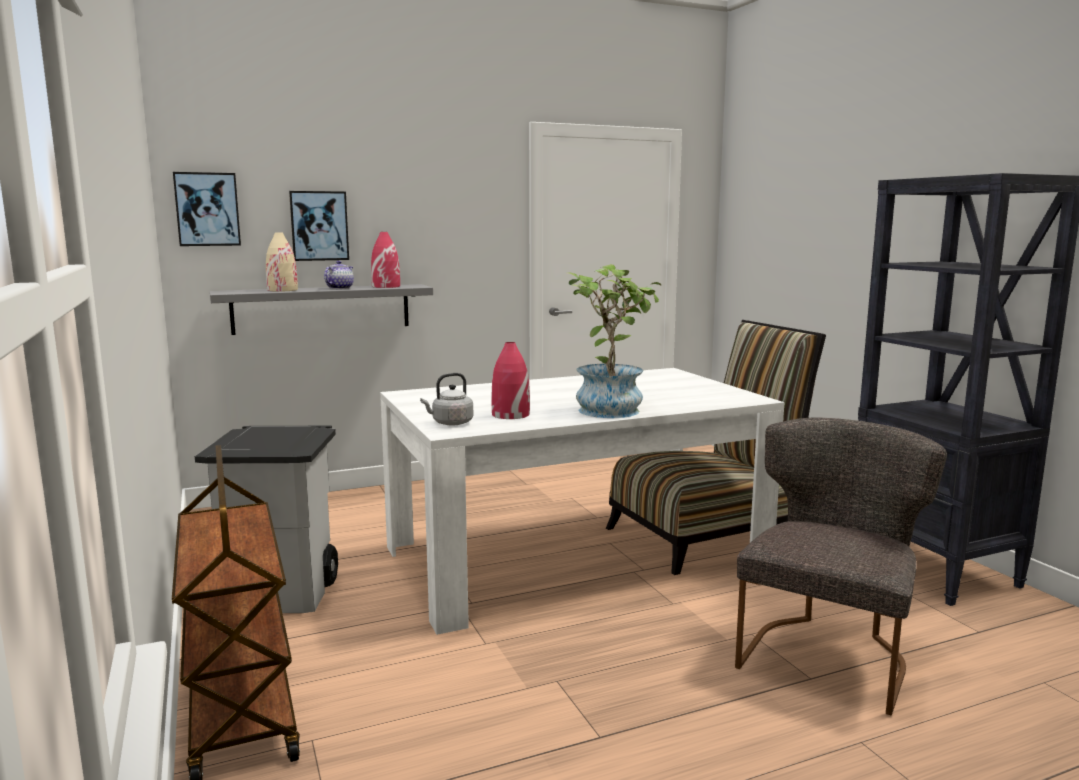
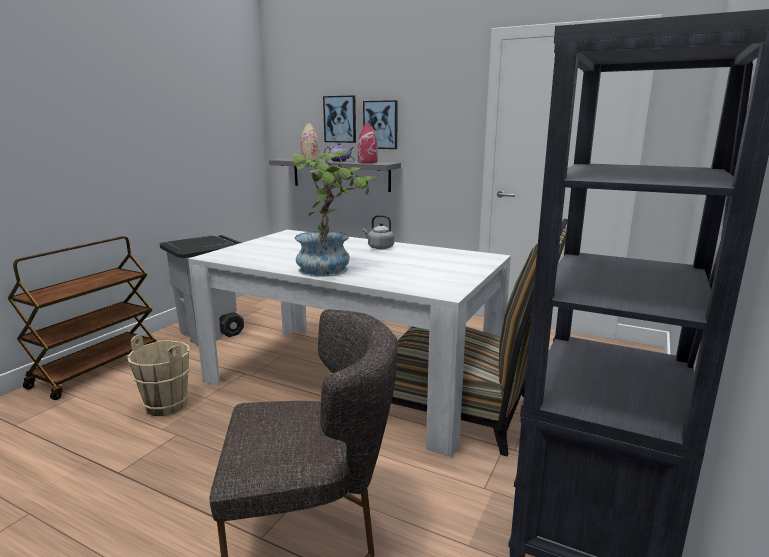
camera: 50 degrees right, 5 degrees up
picture [173,172,241,246] -> picture moved to [363,100,398,149]
grey kettle [420,373,473,426] -> grey kettle moved to [362,215,394,249]
red vase [492,342,530,419] -> none
none -> beige bucket [127,335,190,416]

